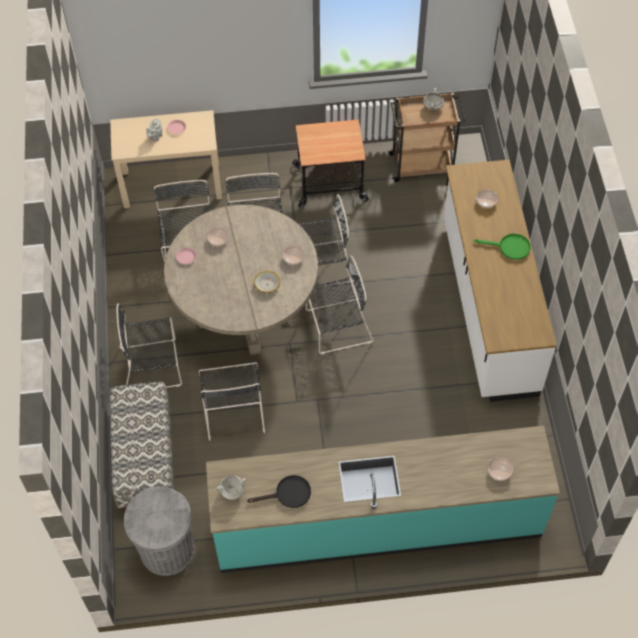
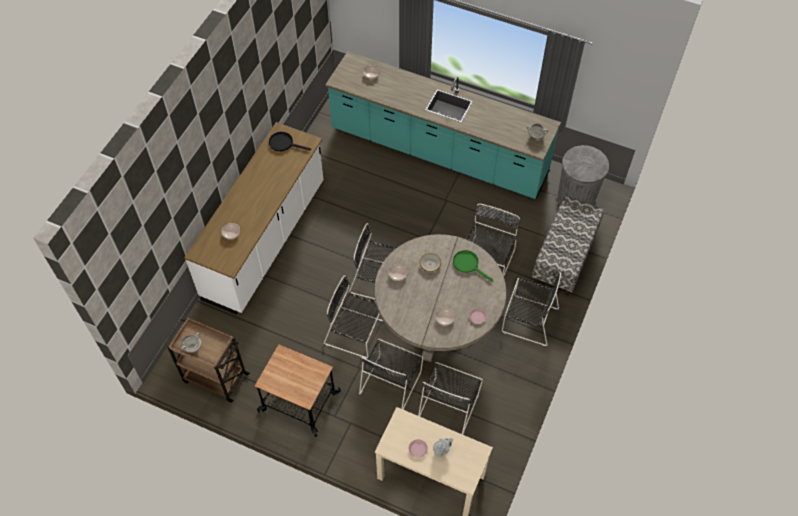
camera: 150 degrees left, 0 degrees up
black frying pan [247,475,311,508] -> black frying pan moved to [269,132,311,151]
green frying pan [473,234,531,260] -> green frying pan moved to [453,250,493,282]

